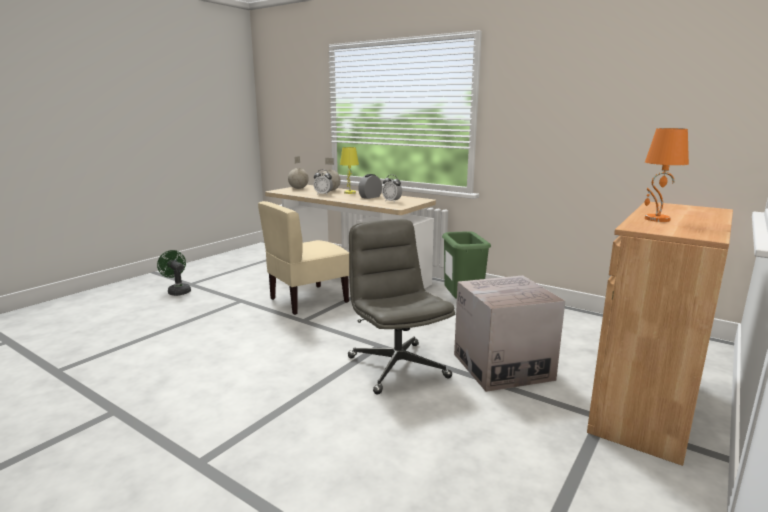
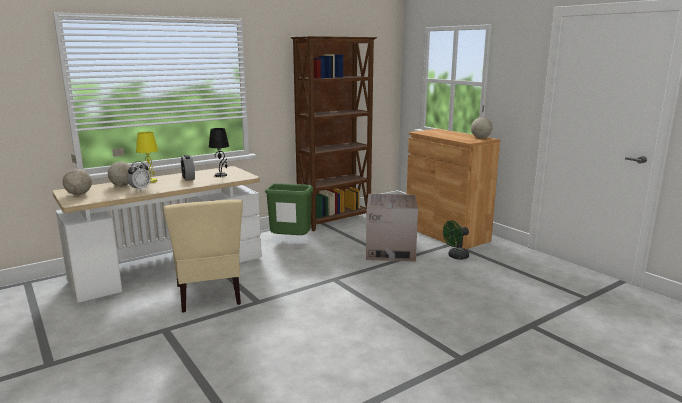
camera: 70 degrees left, 0 degrees up
green fan [157,250,191,296] -> green fan moved to [443,220,469,260]
grey office chair [348,219,455,395] -> none
alarm clock [382,175,402,203] -> black table lamp [209,128,229,177]
orange table lamp [644,128,689,222] -> none
none -> brown bookcase [290,36,377,231]
none -> globe [471,105,493,138]

